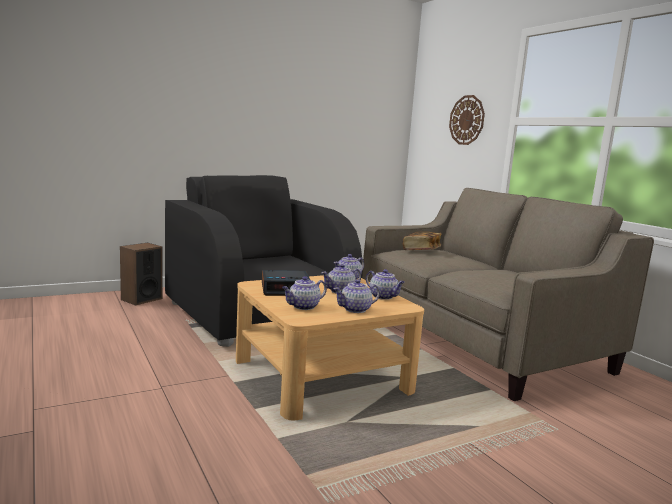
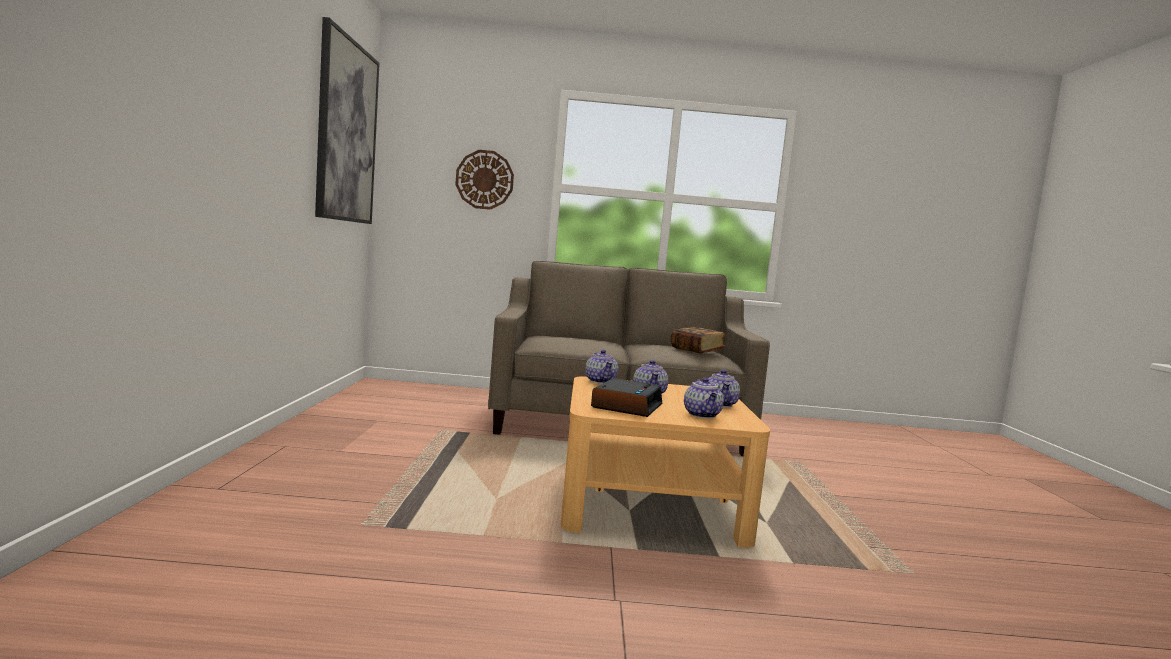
camera: 60 degrees left, 5 degrees down
speaker [120,243,162,305] -> none
black armchair [165,175,363,347] -> none
teapot [366,269,405,300] -> none
book [403,232,442,250] -> book moved to [671,327,726,354]
none -> picture [315,17,380,224]

